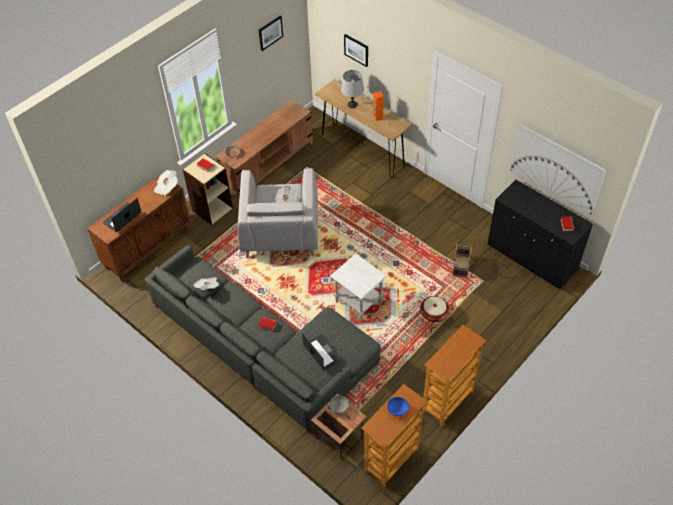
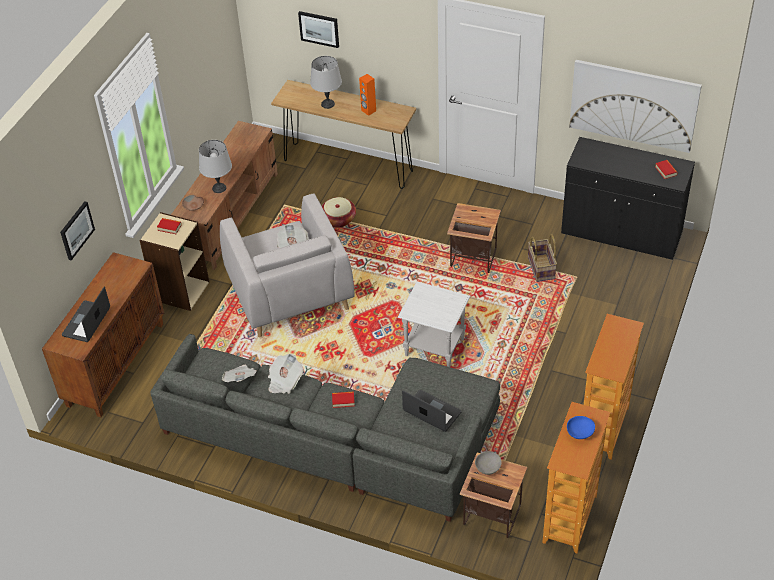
camera: 20 degrees left, 5 degrees down
newspaper [154,170,178,196] -> newspaper moved to [268,354,303,394]
picture [259,16,283,51] -> picture moved to [60,201,95,261]
basket [420,296,450,322] -> basket moved to [322,197,356,228]
none -> grey table lamp [199,140,232,193]
none -> side table [447,203,501,273]

